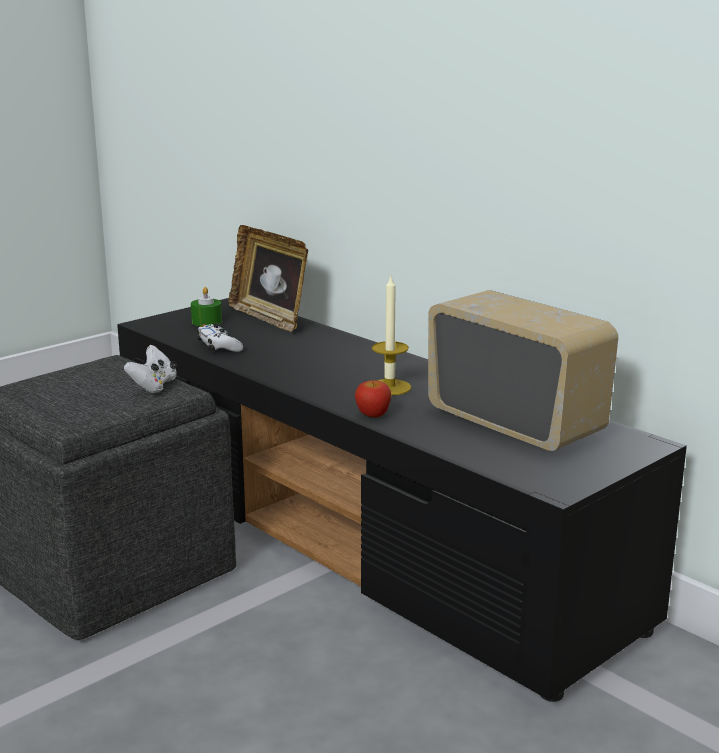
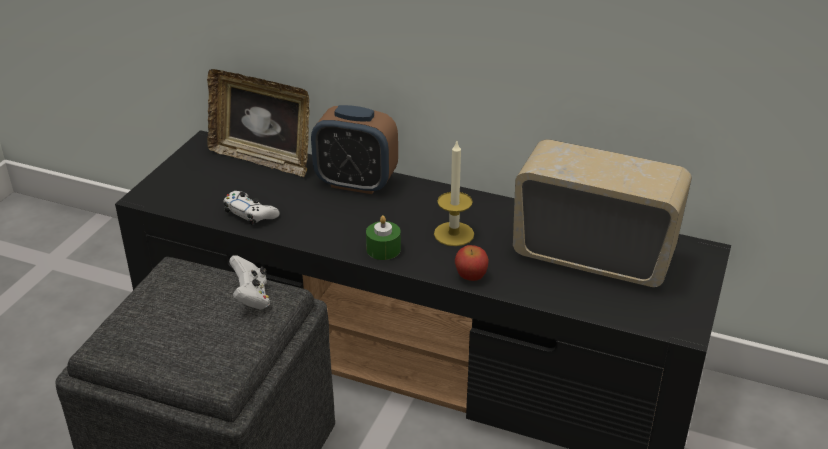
camera: 25 degrees left, 15 degrees up
green candle [191,287,222,326] -> green candle moved to [366,215,401,260]
none -> alarm clock [311,105,398,194]

